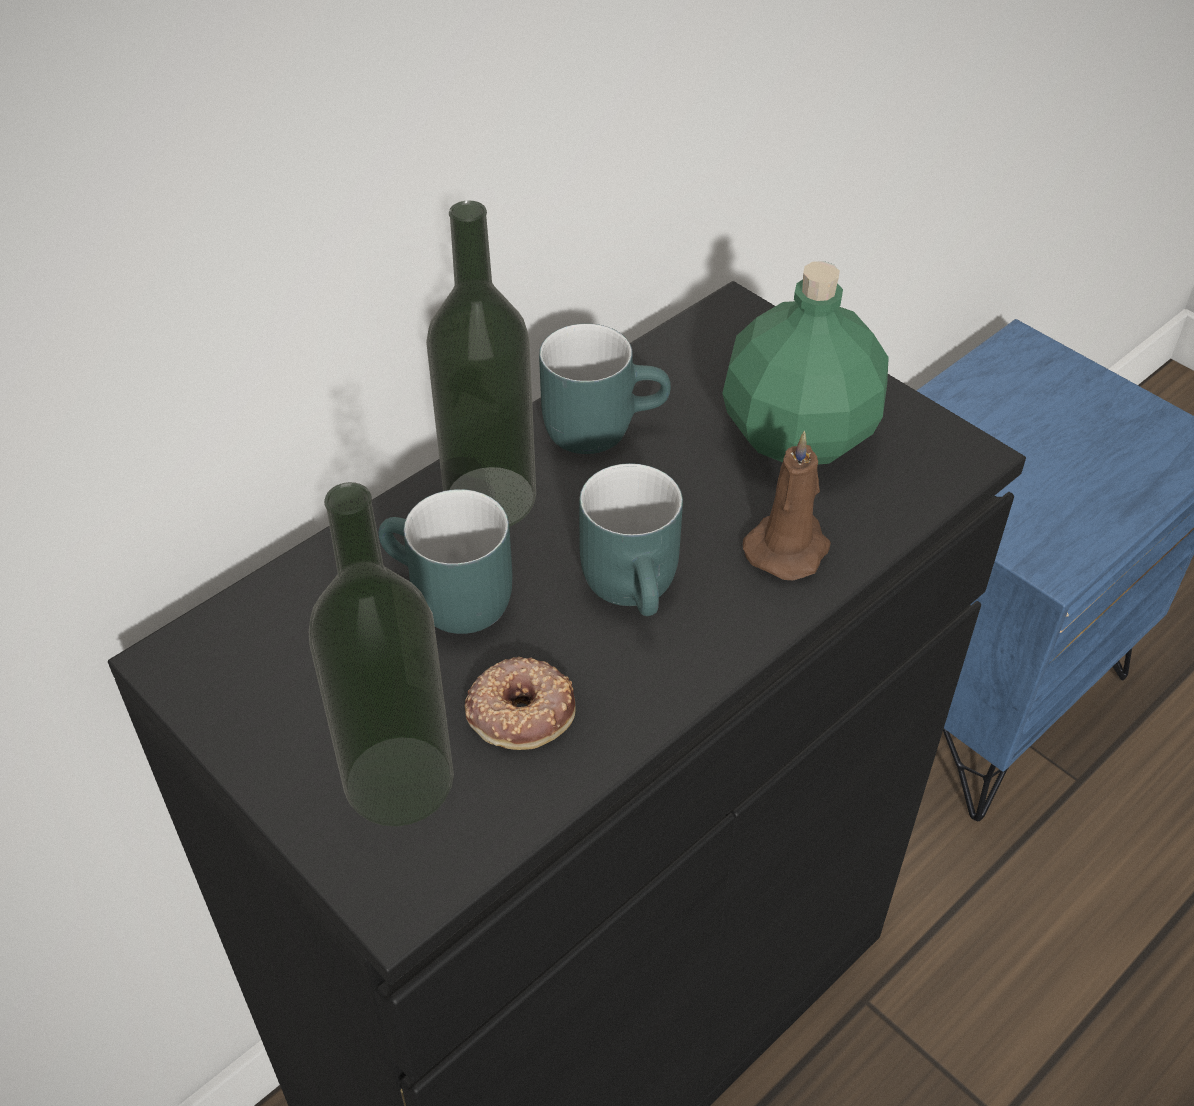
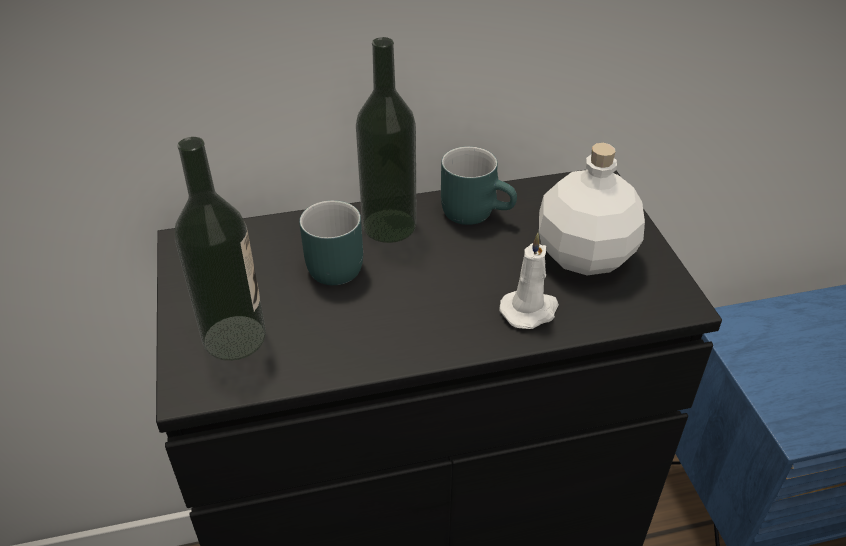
camera: 30 degrees right, 5 degrees down
donut [465,657,575,750] -> none
turquoise mug [579,463,683,616] -> none
green bottle [722,261,889,464] -> white bottle [539,143,645,276]
brown candle [743,431,831,580] -> white candle [499,233,559,329]

